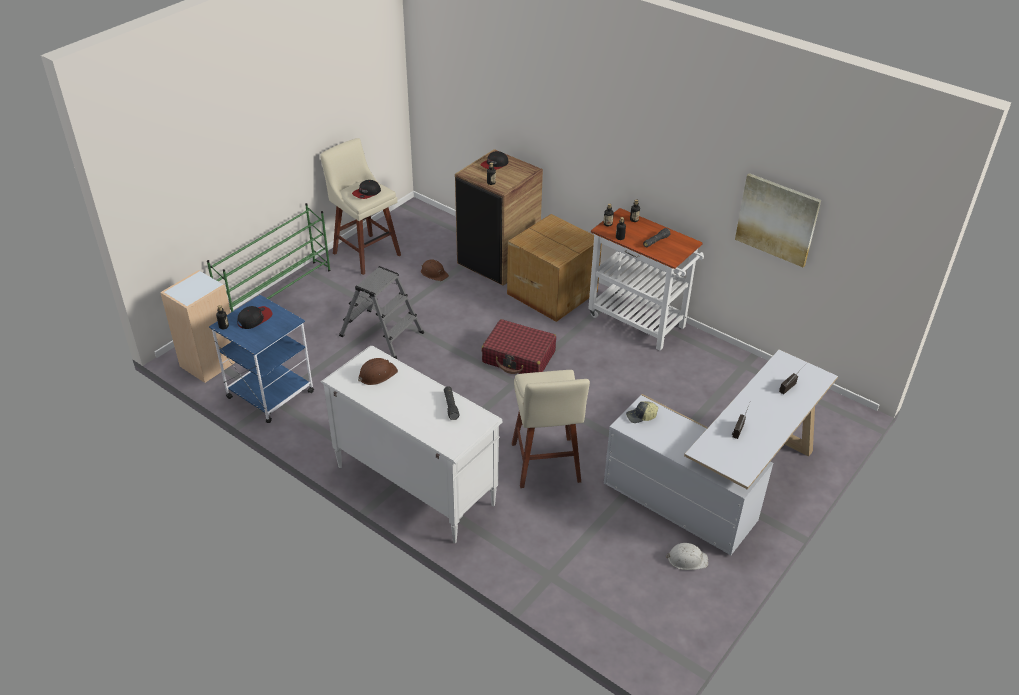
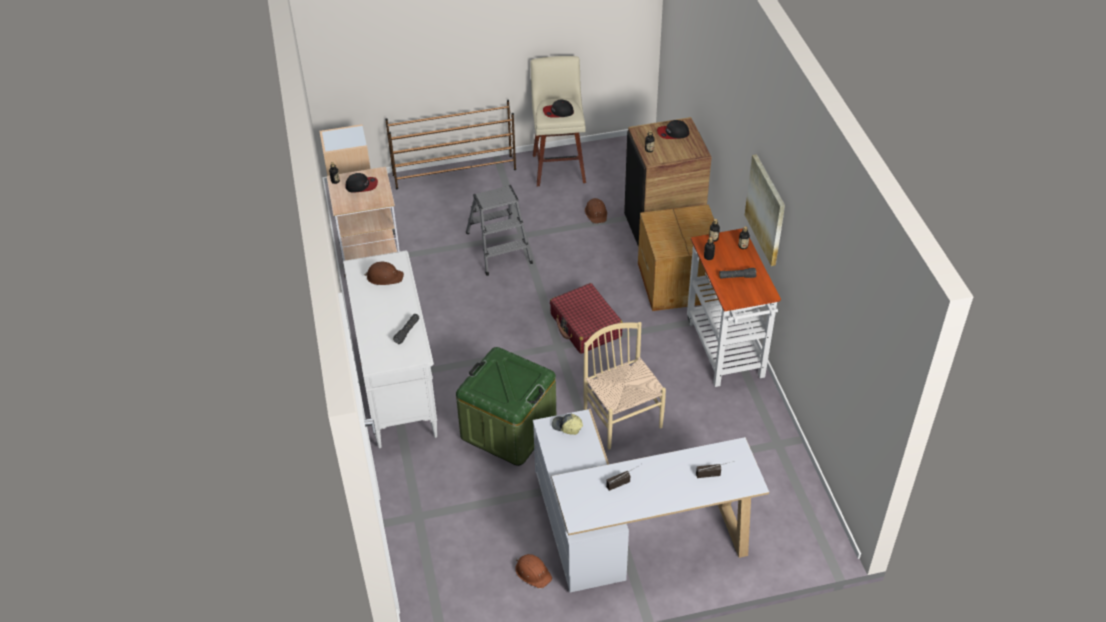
camera: 40 degrees right, 5 degrees up
green shoe rack [207,203,331,312] -> brown shoe rack [385,100,516,189]
blue cart [209,295,314,423] -> beige cart [327,167,400,277]
beige stool [512,370,590,488] -> green storage box [456,347,556,466]
white hard hat [666,543,708,570] -> brown hard hat [515,554,552,588]
picture [735,173,821,267] -> picture moved to [745,154,785,266]
none -> beige chair [583,322,666,450]

